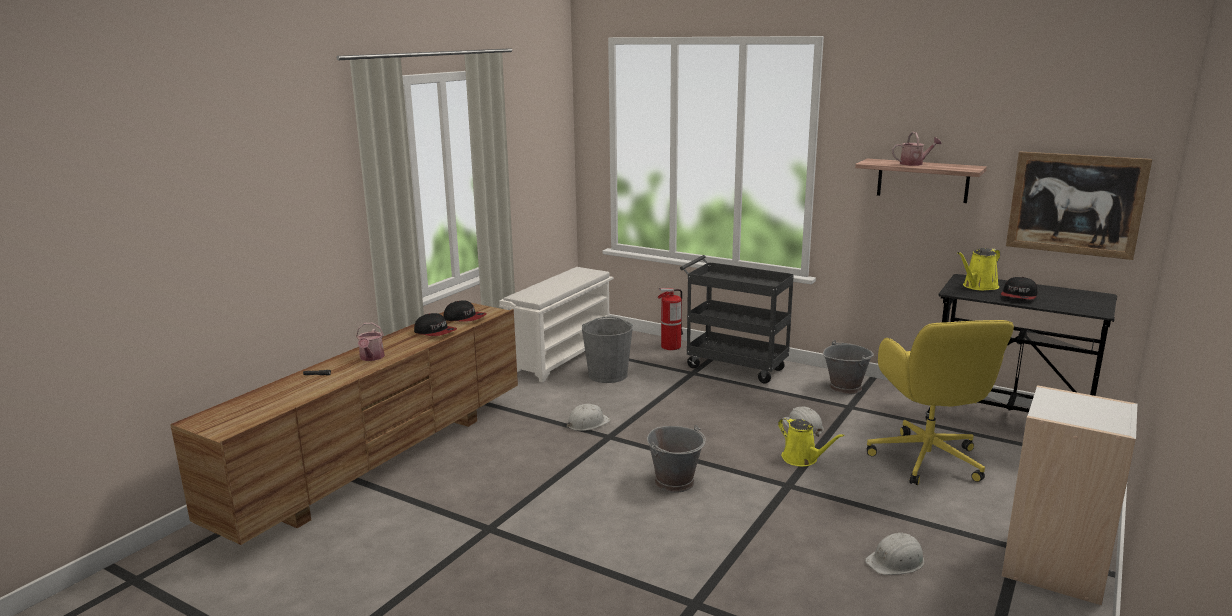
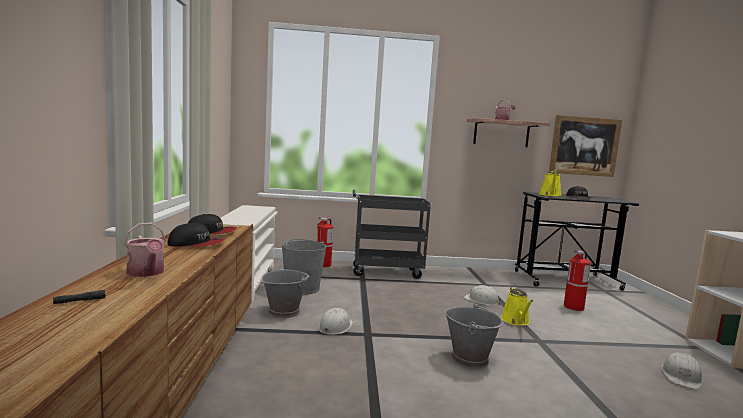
camera: 35 degrees left, 10 degrees down
yellow watering can [778,417,845,466] -> yellow watering can turned 75 degrees clockwise [501,287,533,326]
grey bucket [823,340,874,394] -> grey bucket moved to [262,267,309,318]
yellow office chair [867,320,1014,485] -> fire extinguisher [564,250,591,311]

